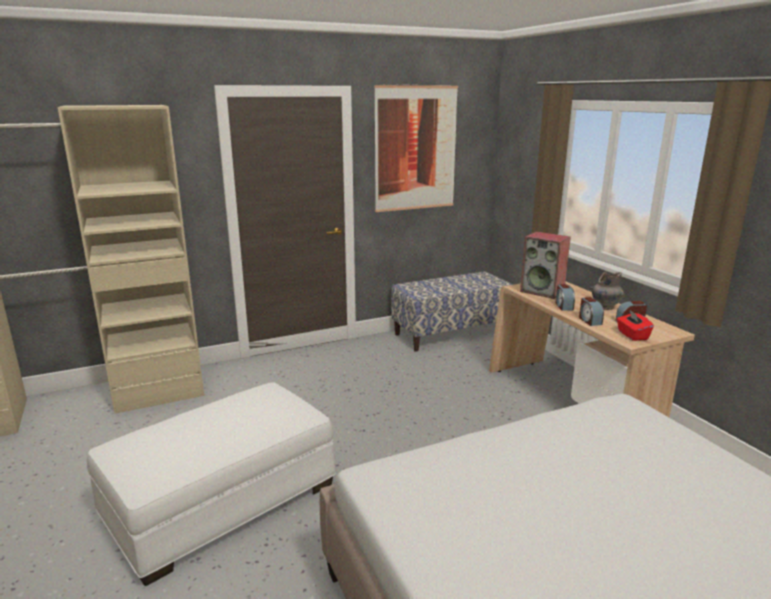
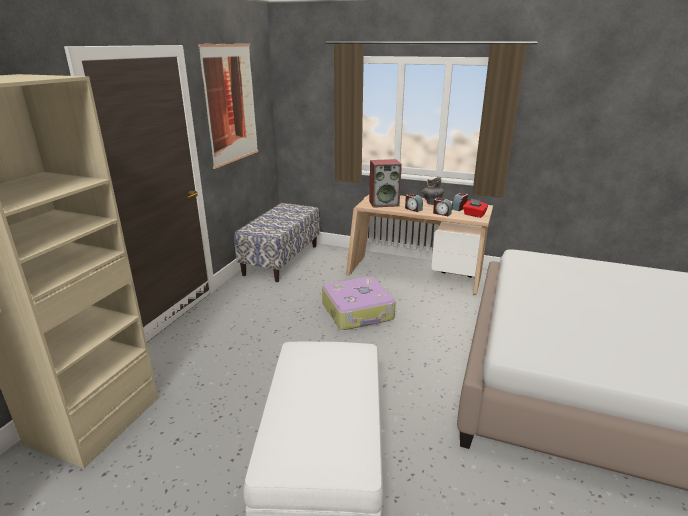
camera: 45 degrees left, 5 degrees up
none -> suitcase [322,277,396,330]

